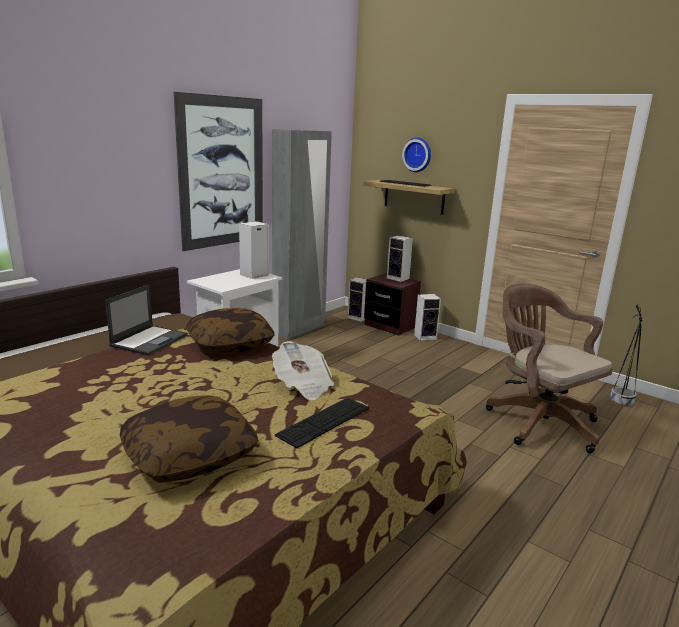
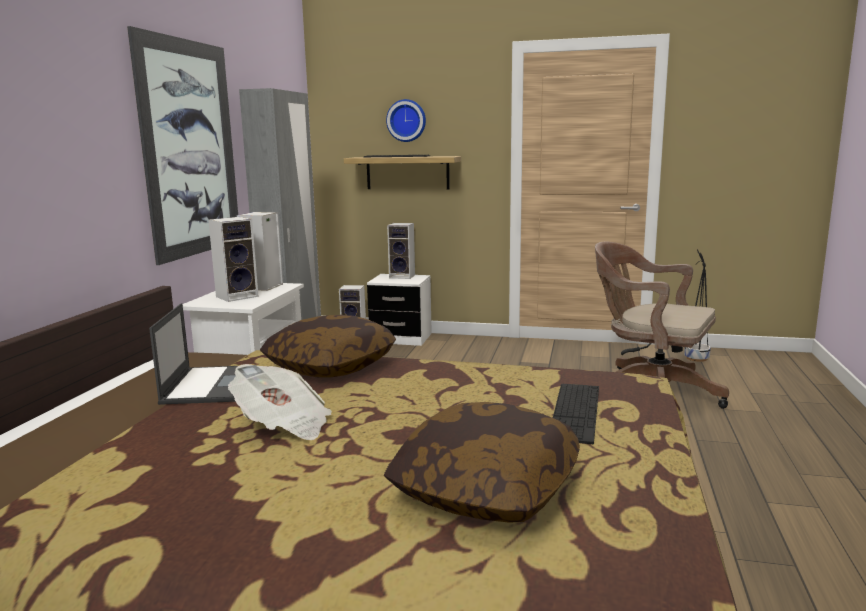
camera: 25 degrees left, 5 degrees down
newspaper [272,341,334,400] -> newspaper moved to [228,364,332,440]
brown nightstand [364,273,421,336] -> white nightstand [367,274,432,346]
speaker [414,294,441,341] -> speaker moved to [208,217,259,302]

